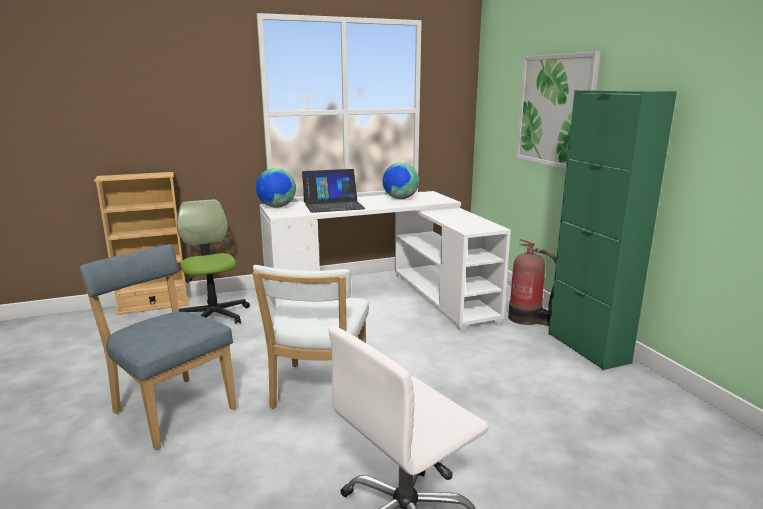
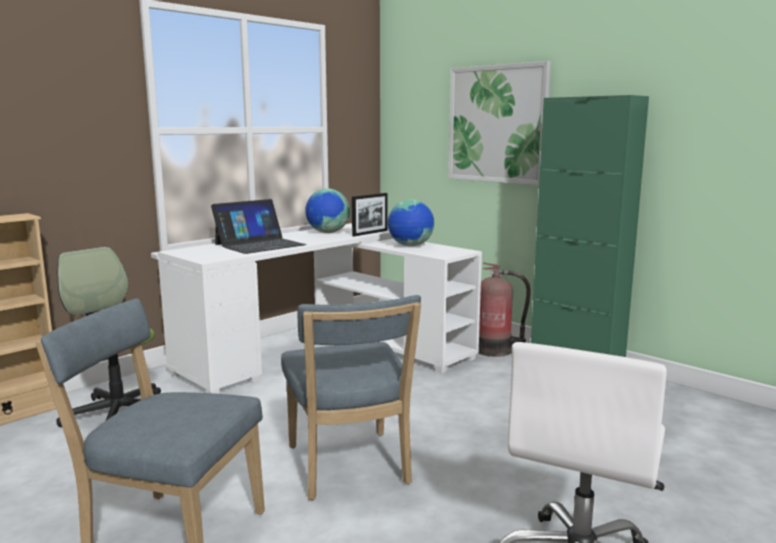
camera: 25 degrees left, 5 degrees down
white chair [252,265,369,409] -> blue chair [281,295,421,500]
globe [256,168,296,208] -> globe moved to [388,200,434,246]
none -> picture frame [352,193,387,236]

